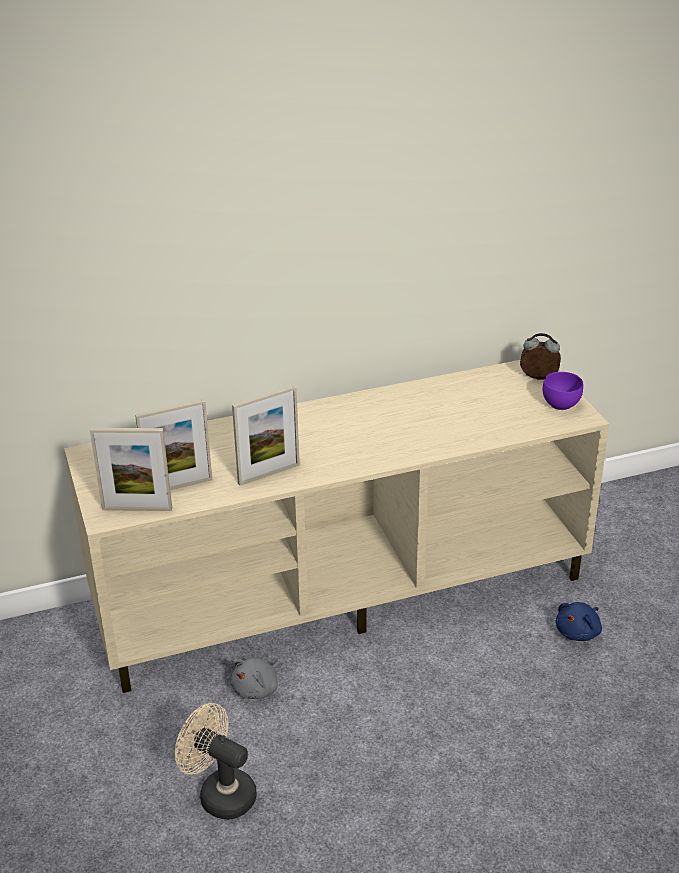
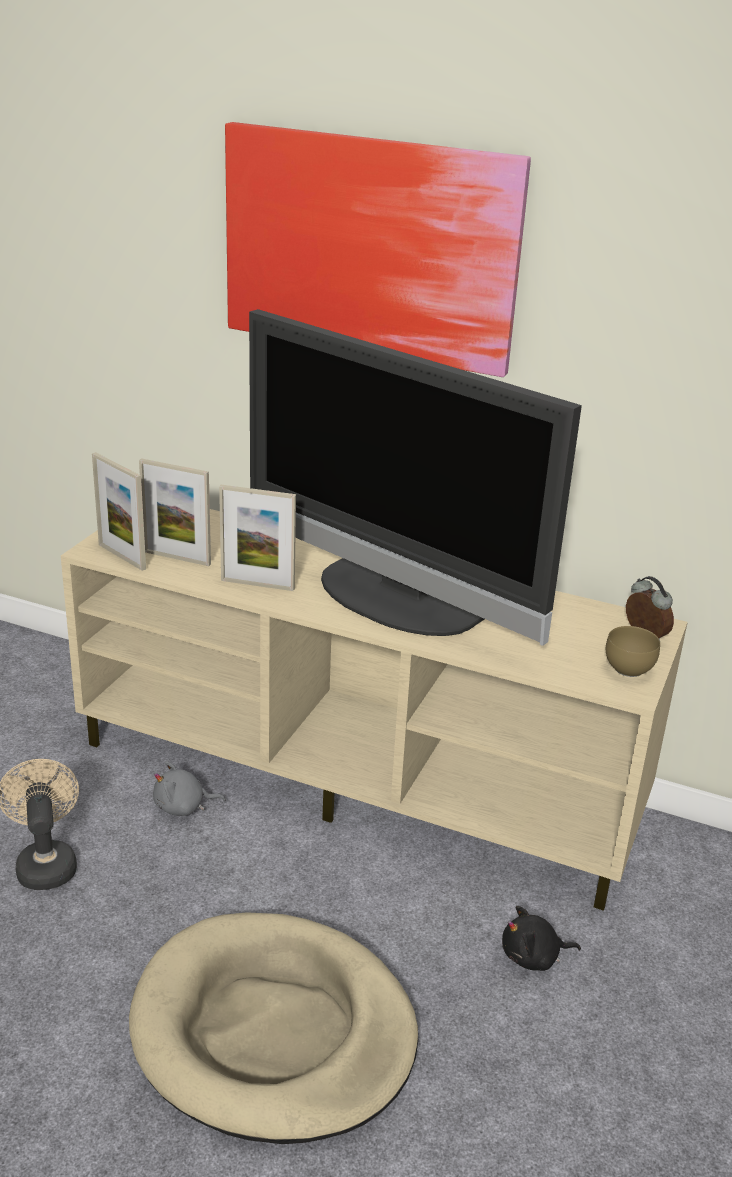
camera: 40 degrees right, 5 degrees down
purple bowl [543,372,583,410] -> brown bowl [606,626,660,677]
blue plush toy [556,602,602,641] -> black plush toy [502,906,581,971]
none -> beige dog bed [129,912,418,1144]
none -> picture [225,122,531,377]
none -> television [249,309,582,646]

